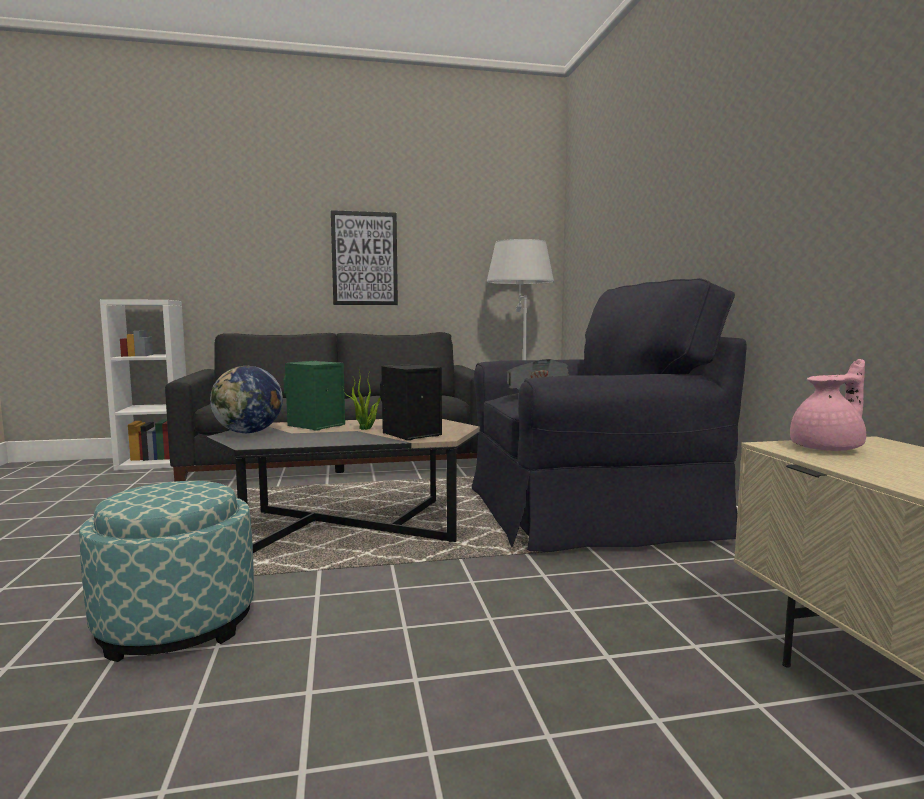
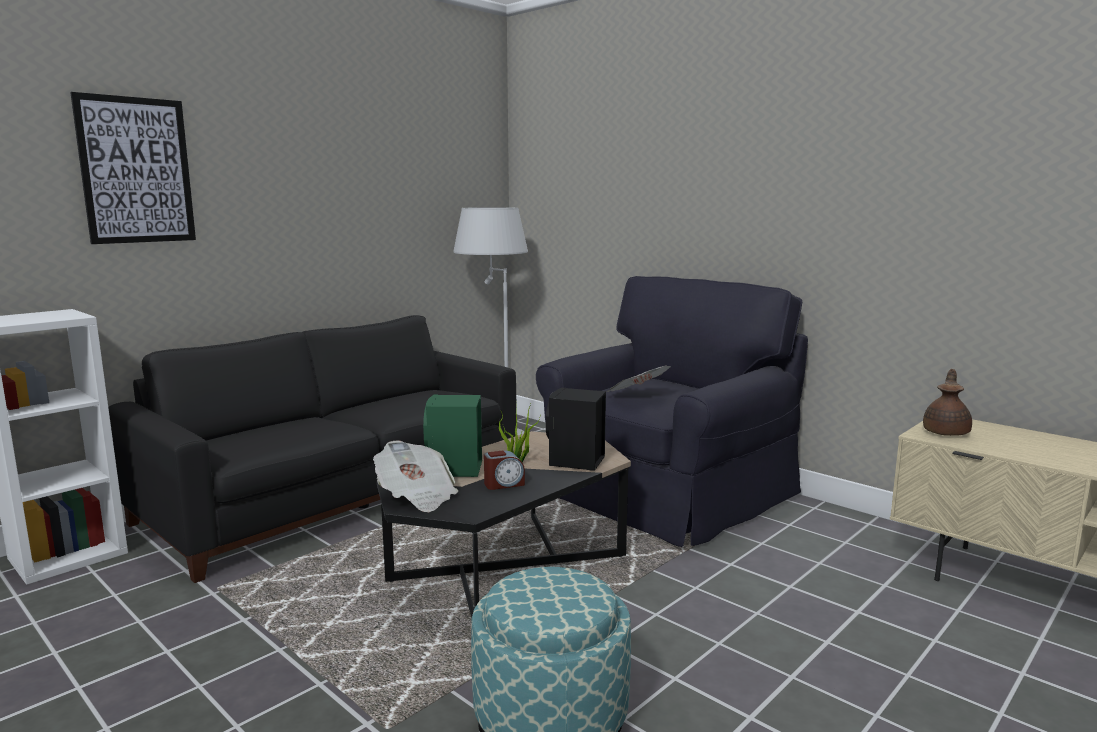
camera: 35 degrees left, 5 degrees up
globe [210,366,283,433] -> newspaper [373,441,458,512]
picture [331,210,398,305] -> picture moved to [70,92,196,244]
pink teapot [790,359,866,451] -> brown teapot [923,369,972,436]
none -> alarm clock [484,450,525,490]

